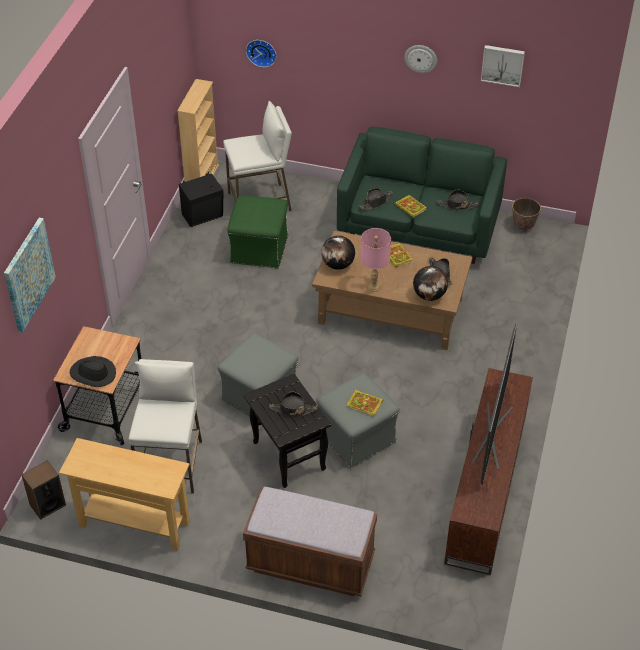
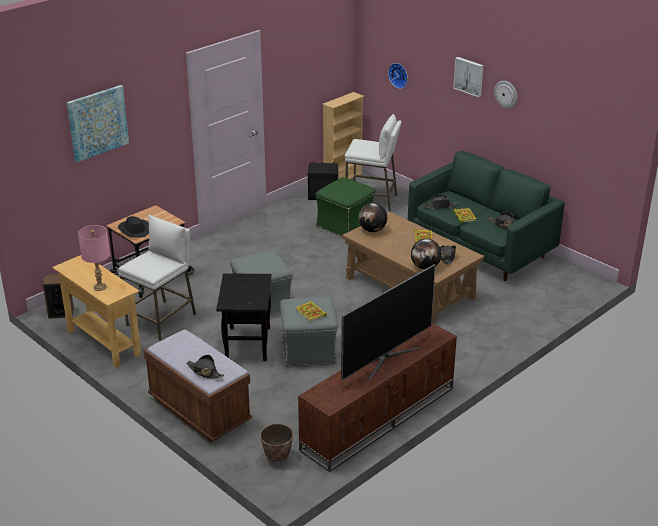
camera: 30 degrees right, 15 degrees down
black hat [269,392,317,416] -> black hat moved to [187,355,224,379]
pink table lamp [360,228,391,292] -> pink table lamp moved to [78,225,110,291]
picture [481,45,525,87] -> picture moved to [453,57,483,97]
planter [512,198,541,232] -> planter moved to [260,424,294,463]

